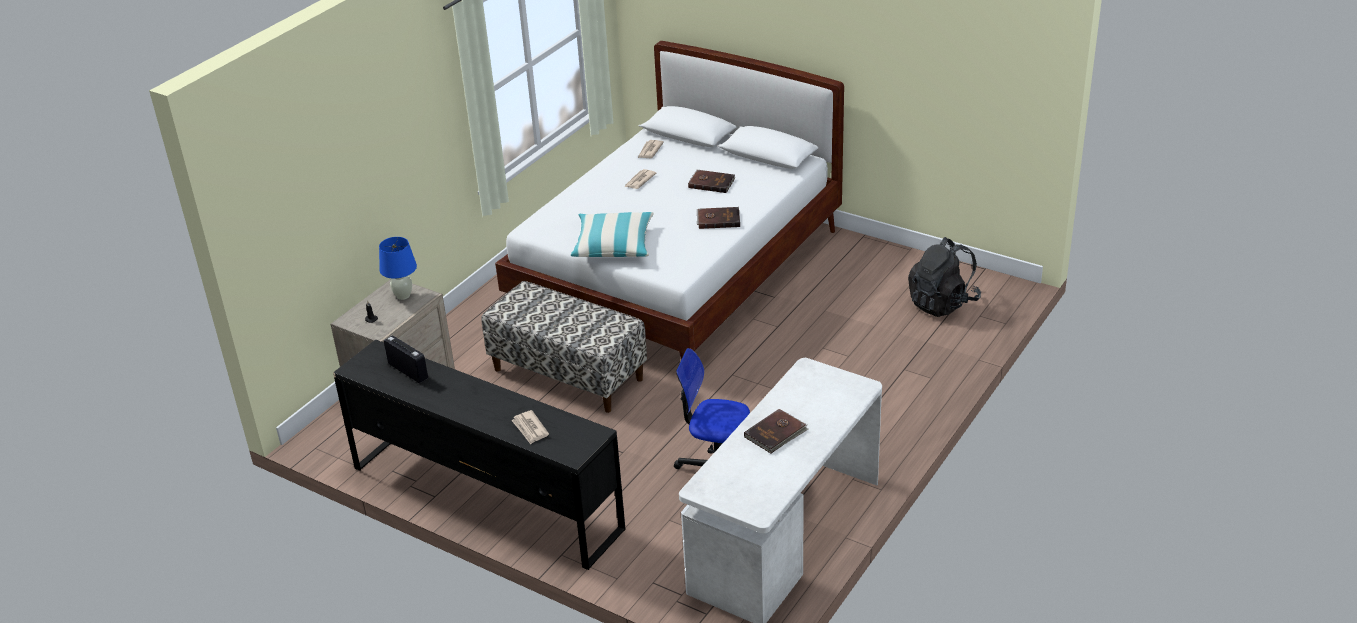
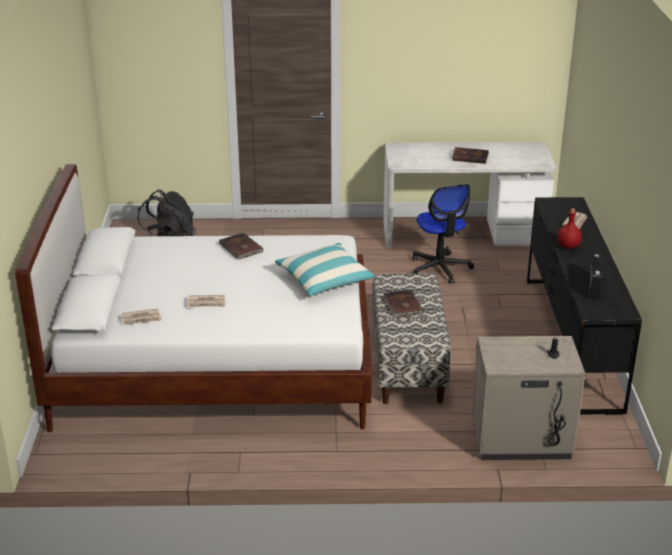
camera: 125 degrees left, 5 degrees down
blue table lamp [379,237,417,300] -> none
brown book [688,170,735,193] -> brown book moved to [383,289,423,318]
none -> red bottle [557,208,582,249]

